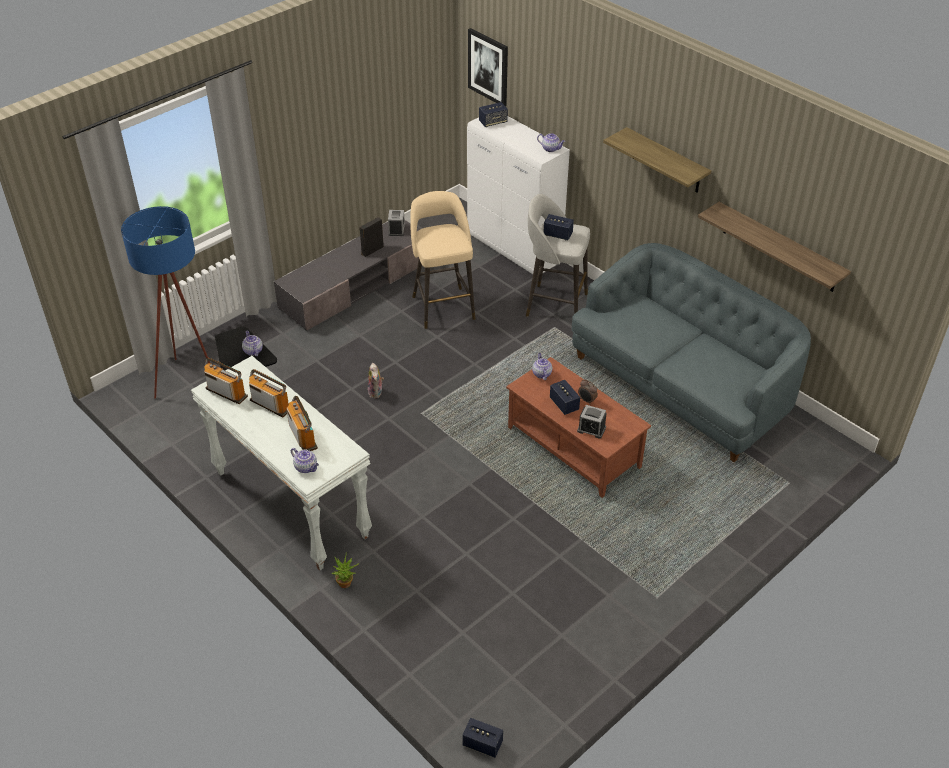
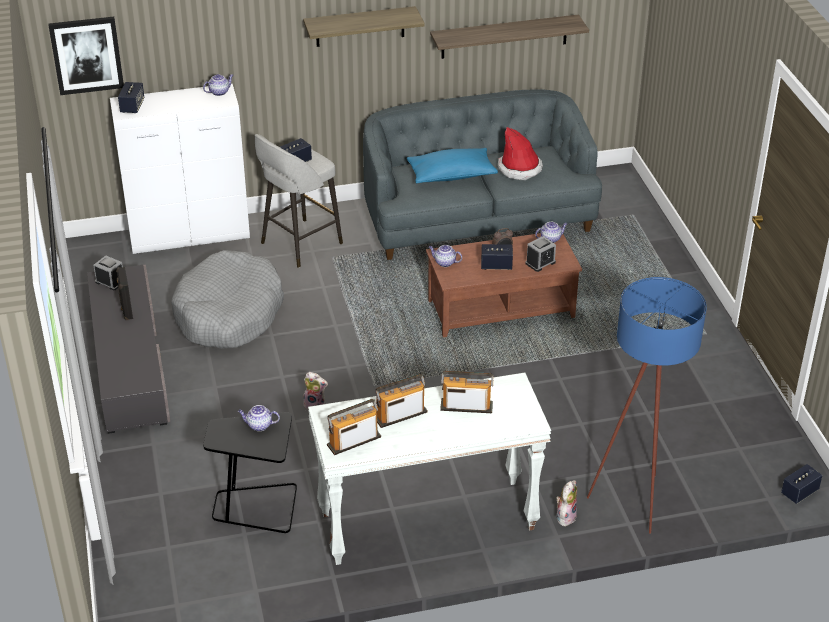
camera: 60 degrees left, 5 degrees down
blue floor lamp [121,206,210,399] -> blue floor lamp moved to [587,277,707,534]
teapot [291,448,319,473] -> teapot moved to [535,222,567,243]
potted plant [331,552,359,588] -> plush toy [556,480,577,526]
beige stool [410,191,476,329] -> grey dog bed [171,250,284,349]
none -> blue pillow [407,148,498,183]
none -> hat [498,127,543,180]

